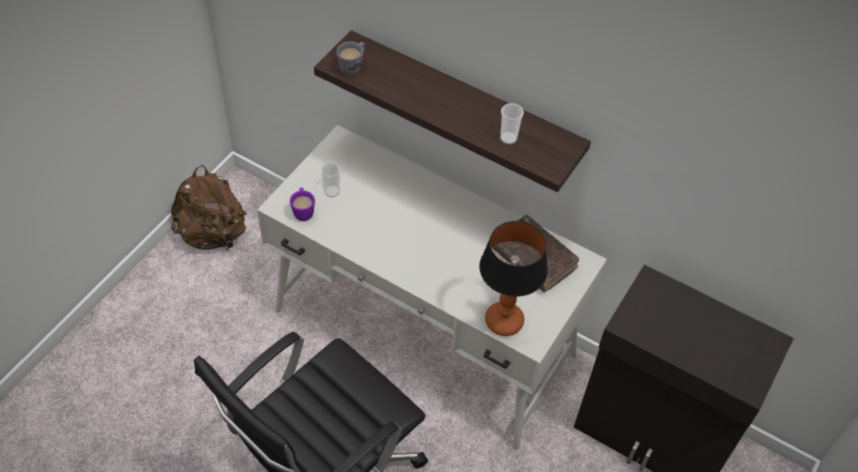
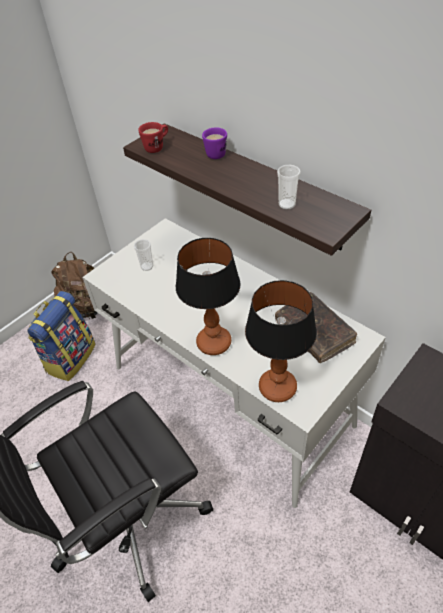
camera: 15 degrees right, 5 degrees down
purple mug [290,187,315,221] -> purple mug moved to [202,127,227,159]
grey mug [337,41,365,75] -> red mug [138,122,168,153]
none -> backpack [27,291,96,381]
none -> table lamp [176,238,241,355]

